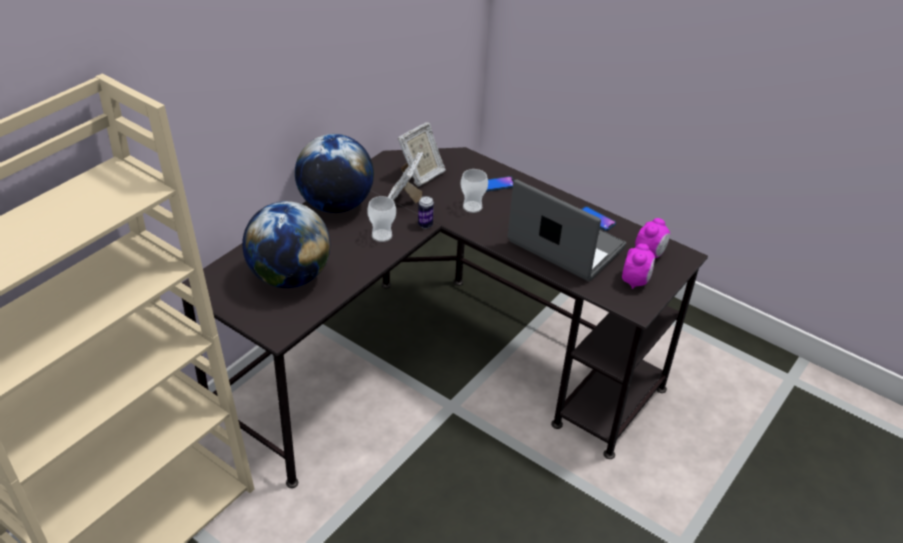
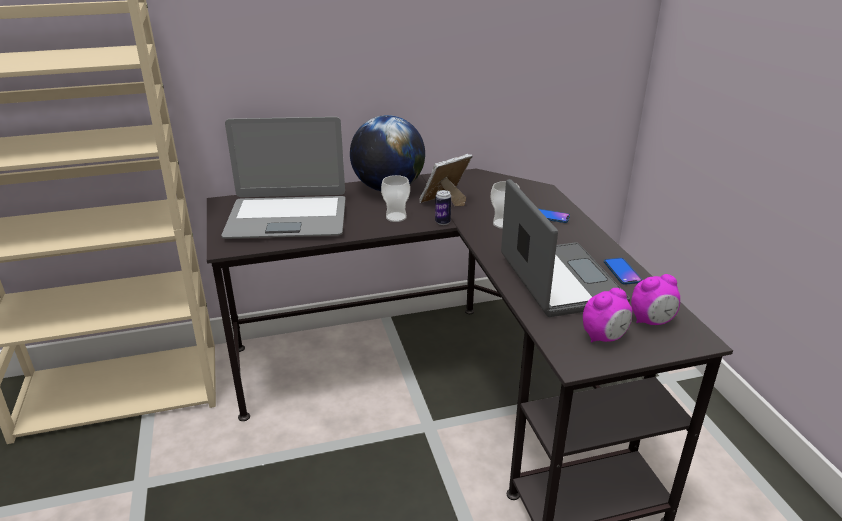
camera: 40 degrees right, 10 degrees down
globe [242,201,330,288] -> laptop [221,117,345,239]
picture frame [398,122,446,187] -> none

